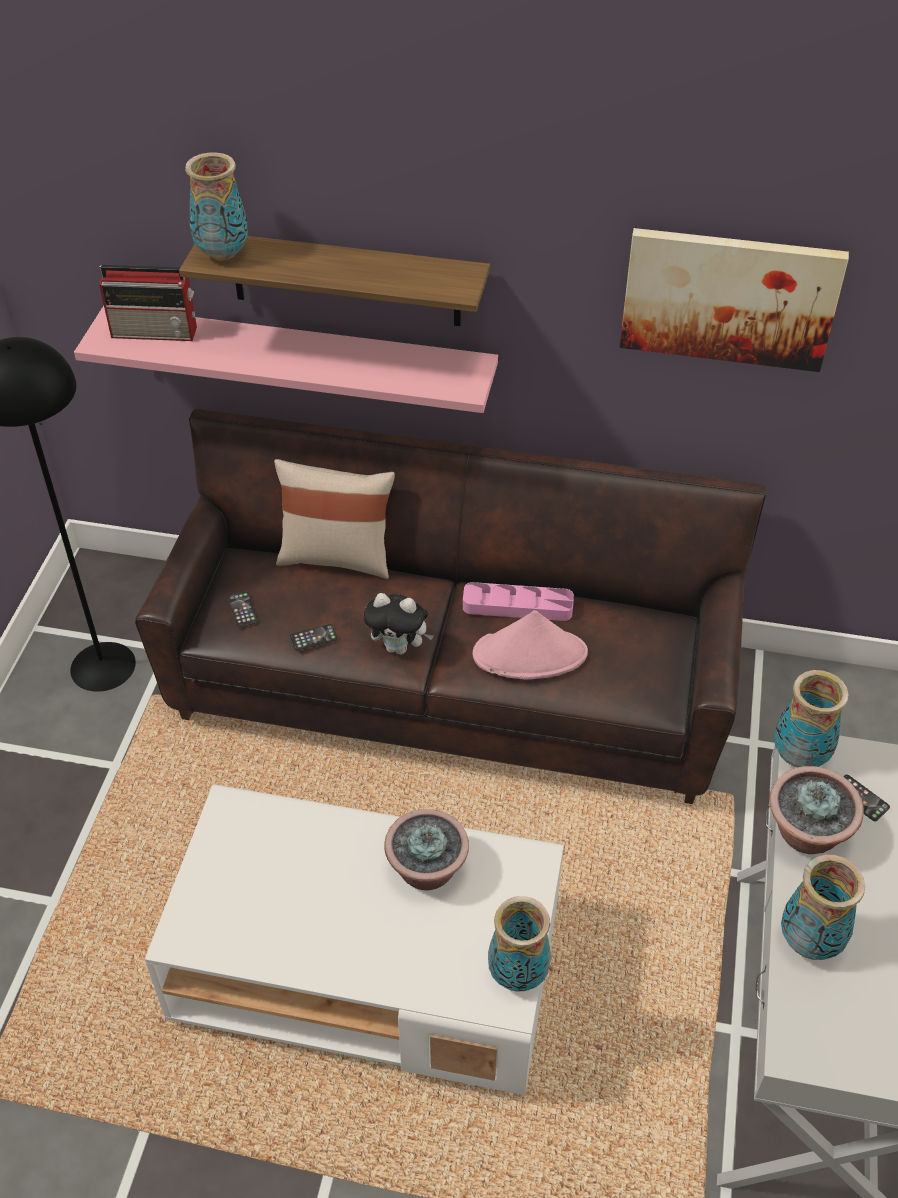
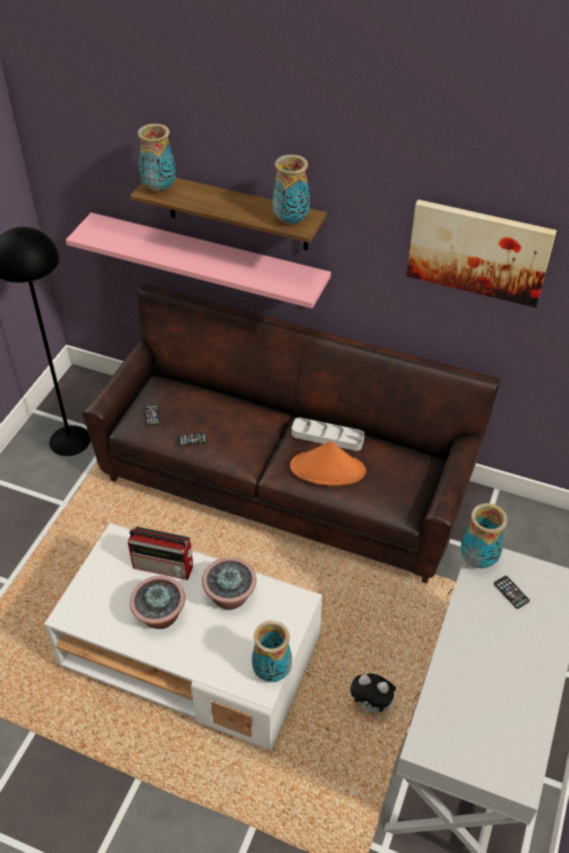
camera: 10 degrees right, 0 degrees up
radio [99,265,197,341] -> radio moved to [128,526,193,580]
beige pillow [274,459,395,579] -> none
plush toy [363,593,433,655] -> plush toy moved to [350,673,398,713]
pink tray [463,582,574,621] -> grey tray [292,417,365,451]
pink hat [473,610,588,679] -> orange hat [290,441,366,486]
potted plant [769,766,864,854] -> potted plant moved to [130,576,185,629]
vase [781,855,865,960] -> vase moved to [272,155,310,225]

